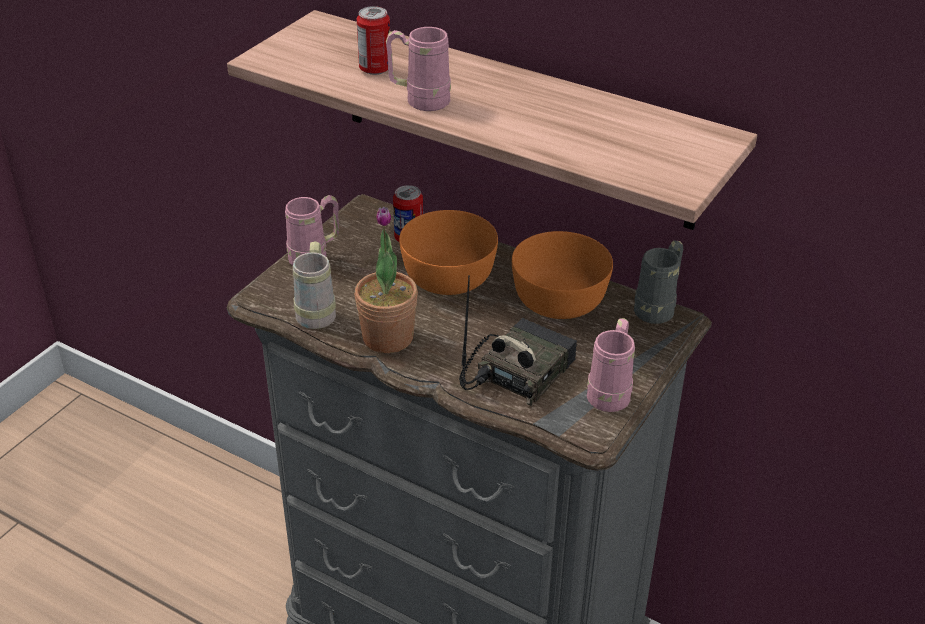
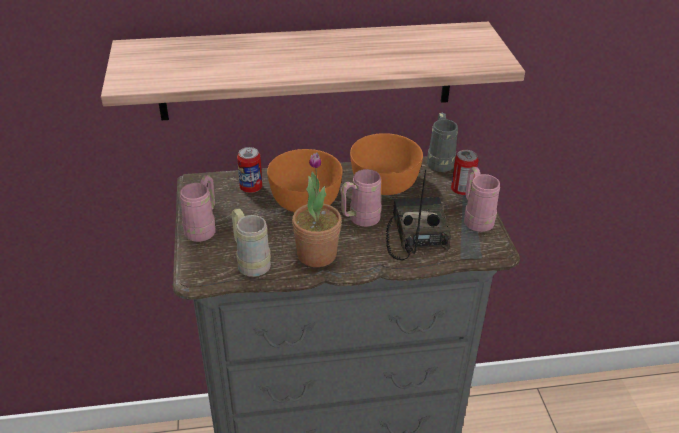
camera: 40 degrees left, 0 degrees up
can [357,6,390,75] -> can moved to [451,150,478,195]
pink mug [386,27,451,111] -> pink mug moved to [341,169,381,227]

